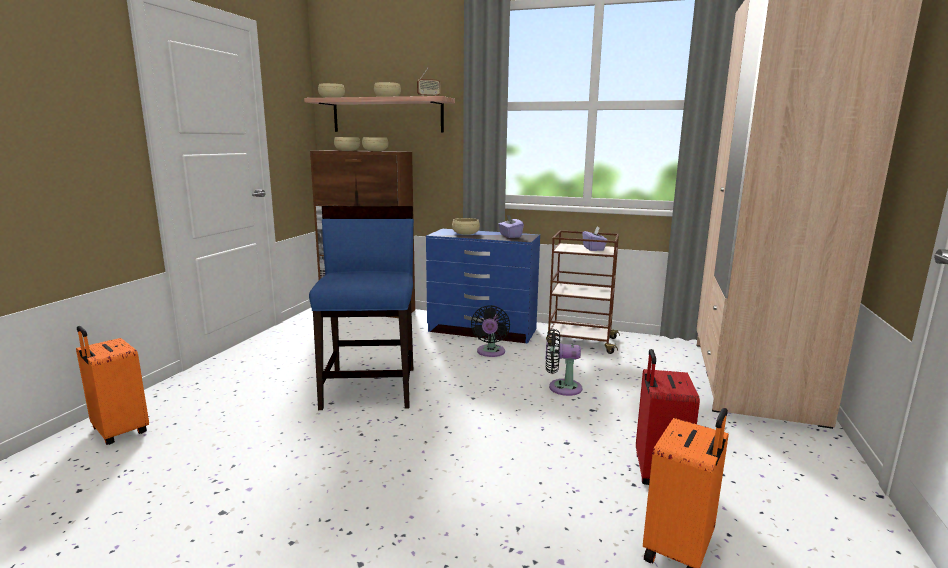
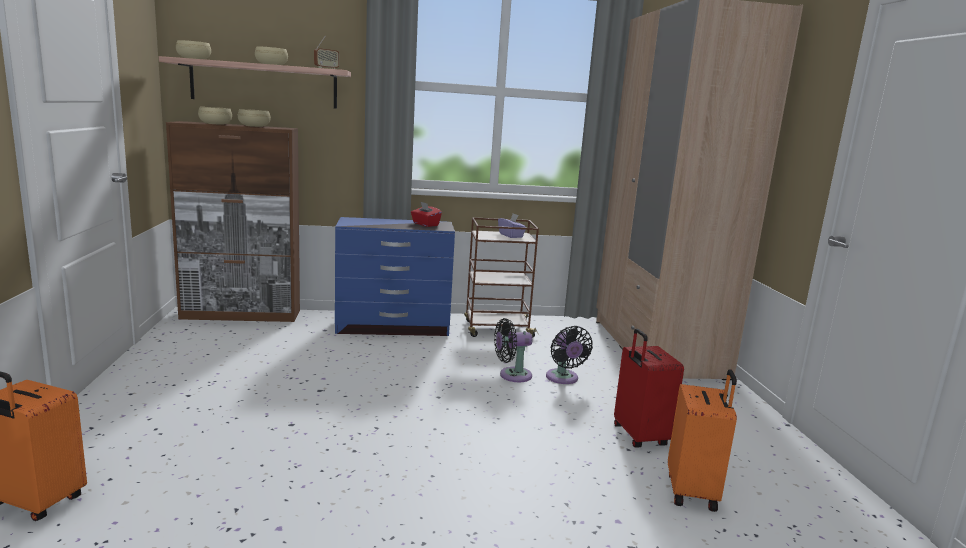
camera: 25 degrees left, 0 degrees up
blue chair [309,206,414,410] -> none
beige bowl [452,218,480,235] -> none
black fan [471,305,510,357] -> black fan moved to [546,326,593,384]
purple tissue box [498,215,524,238] -> red tissue box [411,202,442,227]

